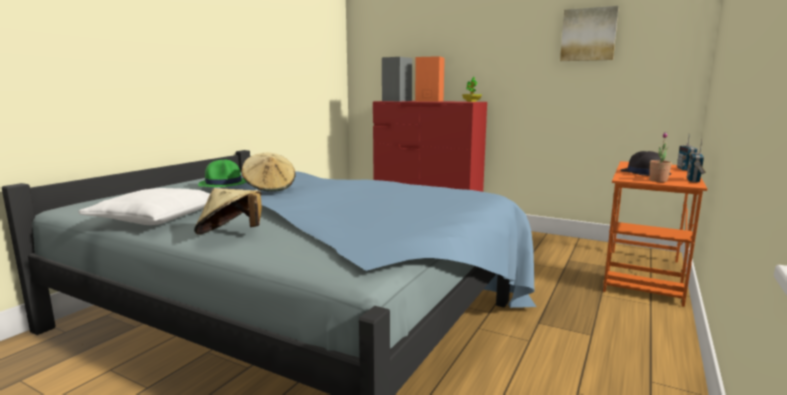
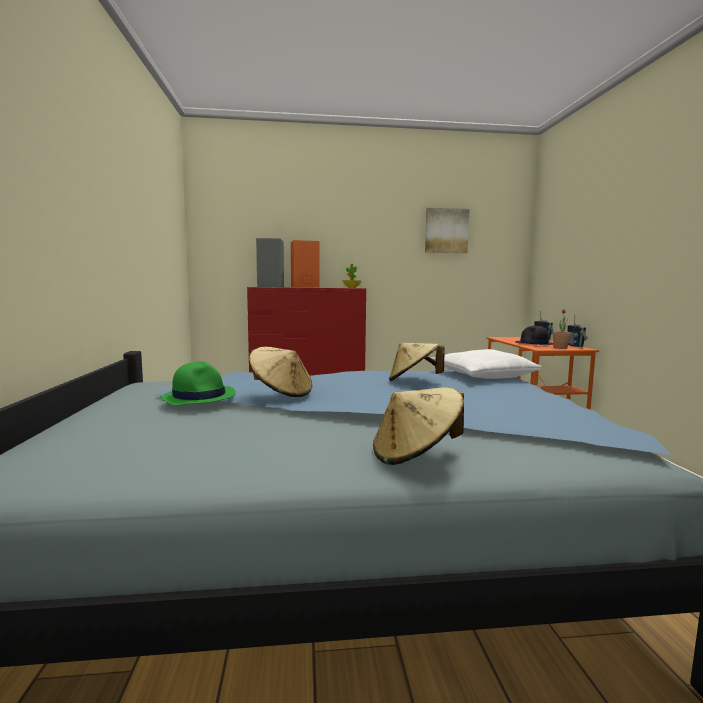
camera: 35 degrees left, 5 degrees down
white pillow [78,188,210,225] -> white pillow moved to [431,349,542,379]
none -> beige hat [389,343,445,381]

